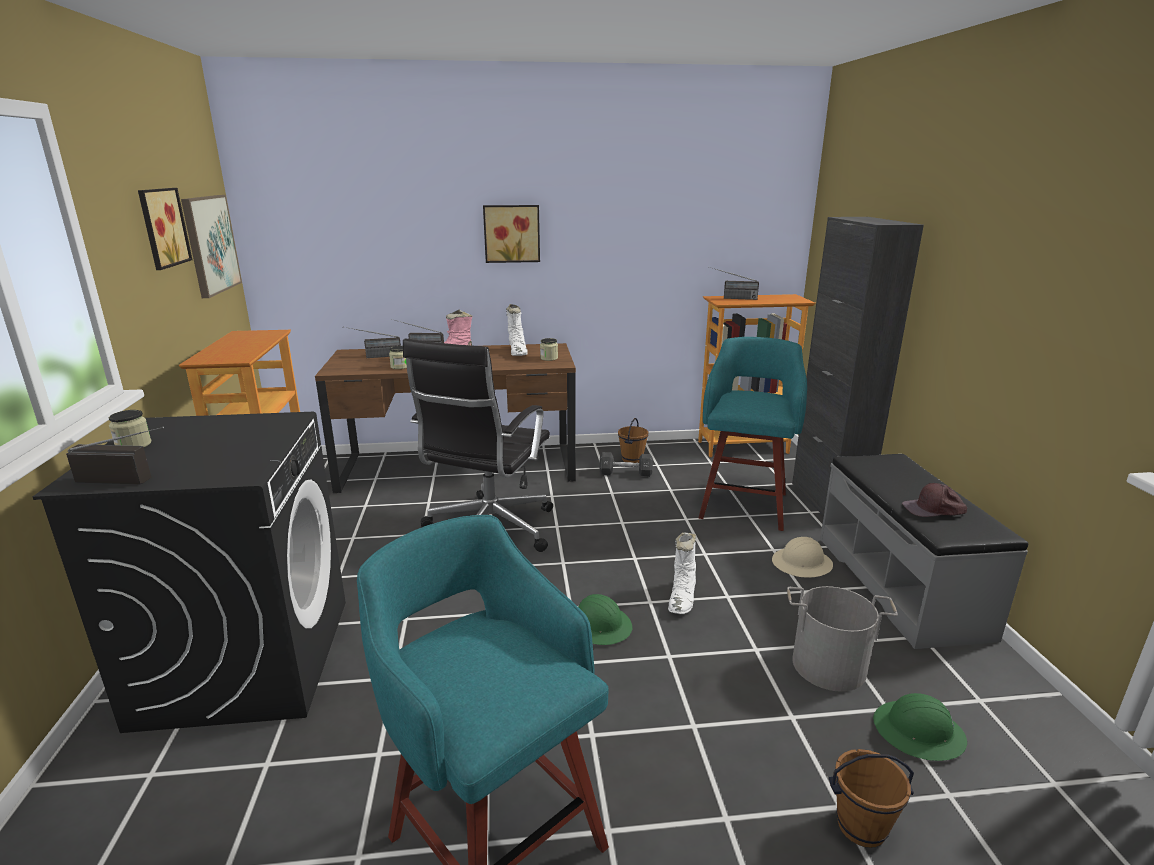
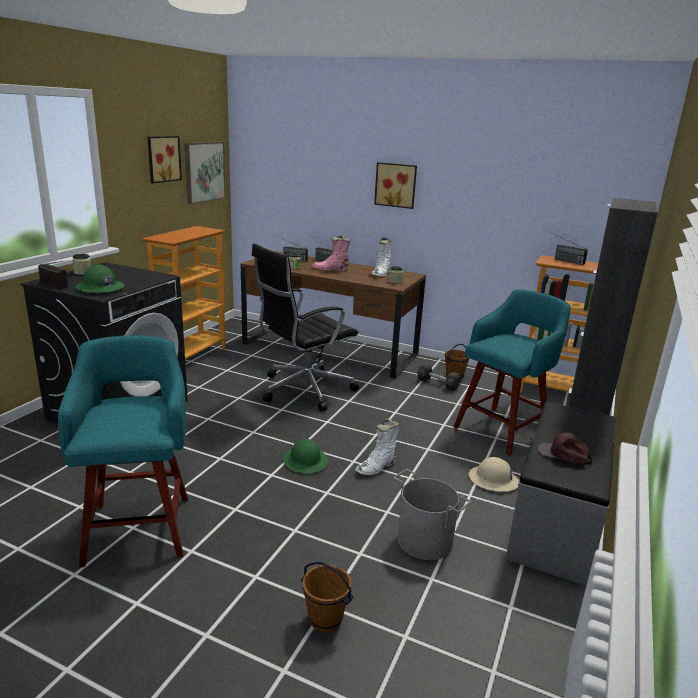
camera: 30 degrees right, 0 degrees up
green hard hat [873,693,967,761] -> green hard hat moved to [75,264,125,293]

